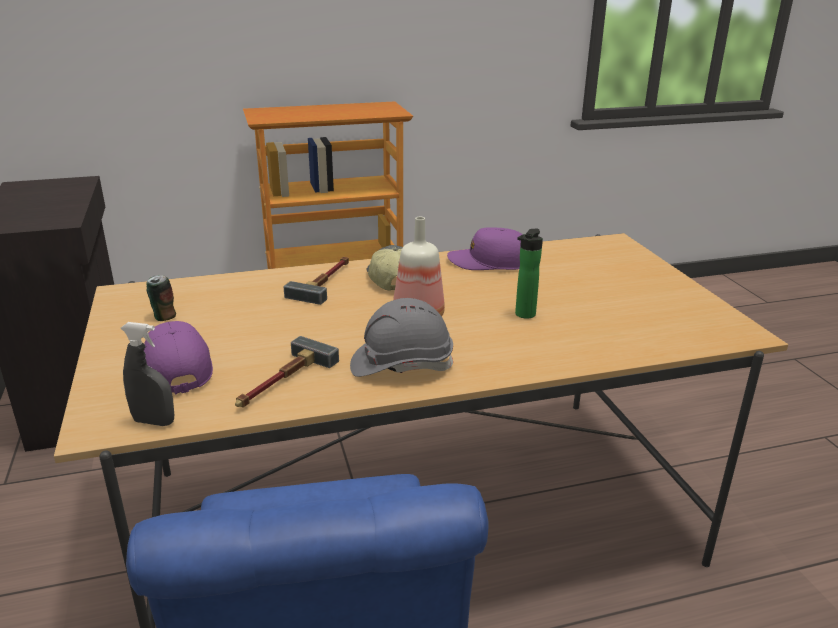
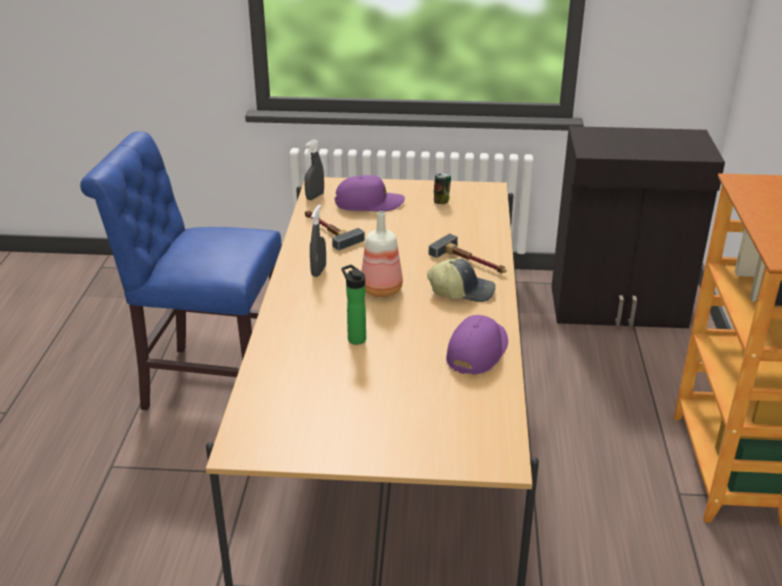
camera: 110 degrees right, 5 degrees up
grey hard hat [350,298,453,377] -> grey spray bottle [310,204,326,277]

